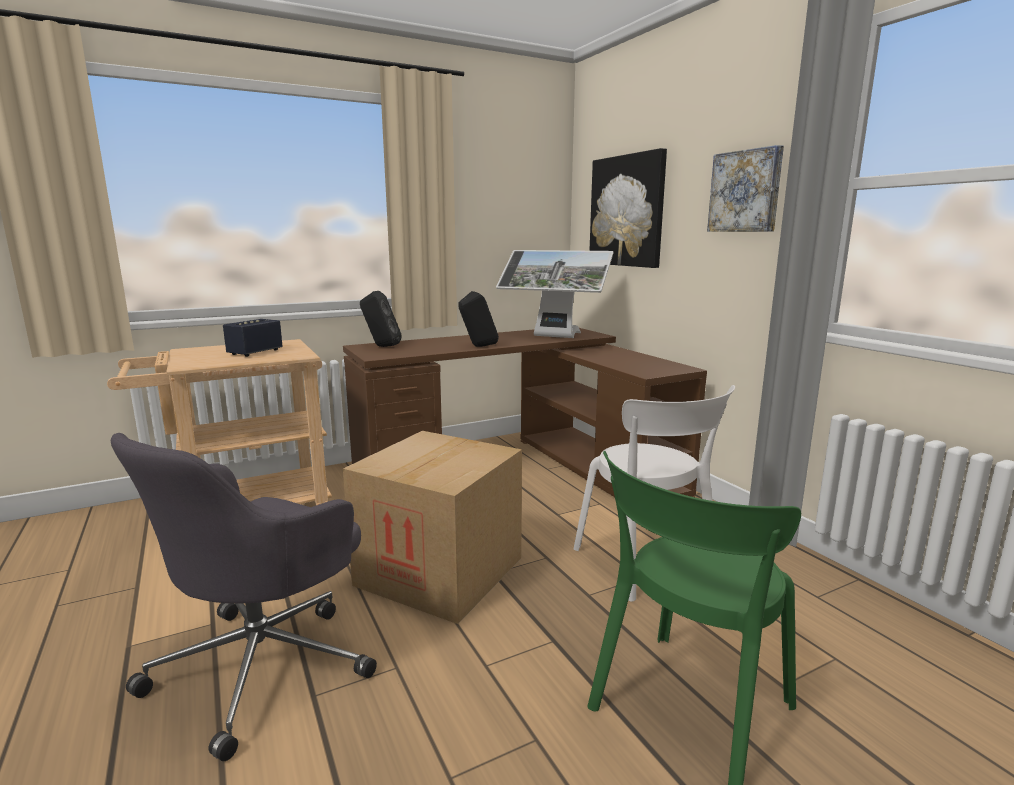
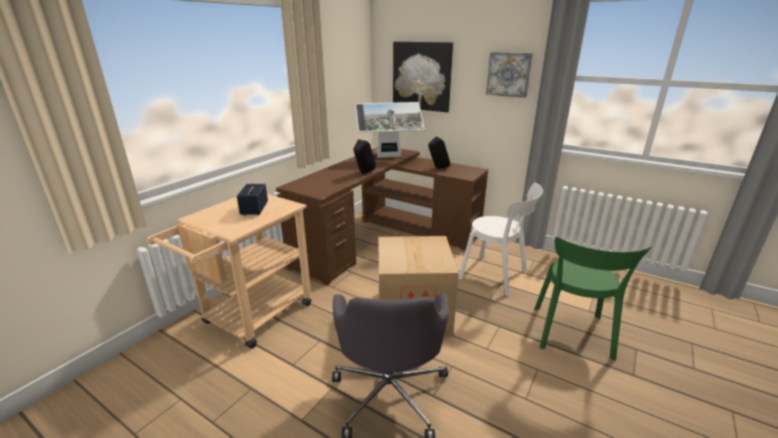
camera: 30 degrees left, 10 degrees up
black speaker [360,291,402,347] -> black speaker moved to [428,136,450,168]

